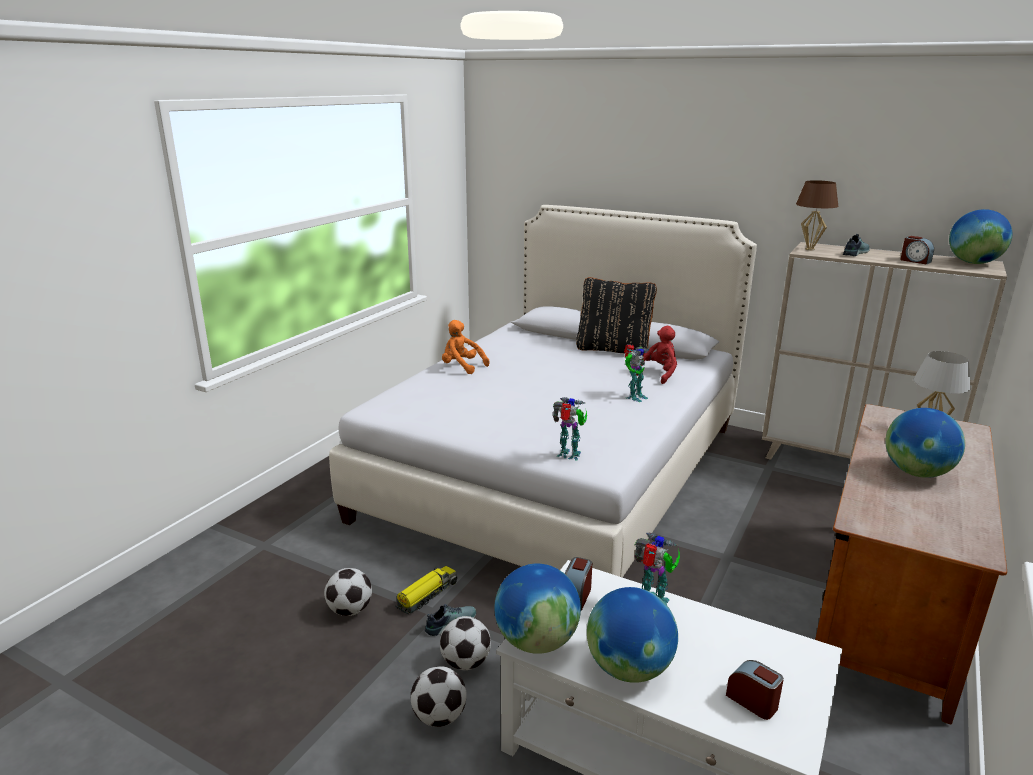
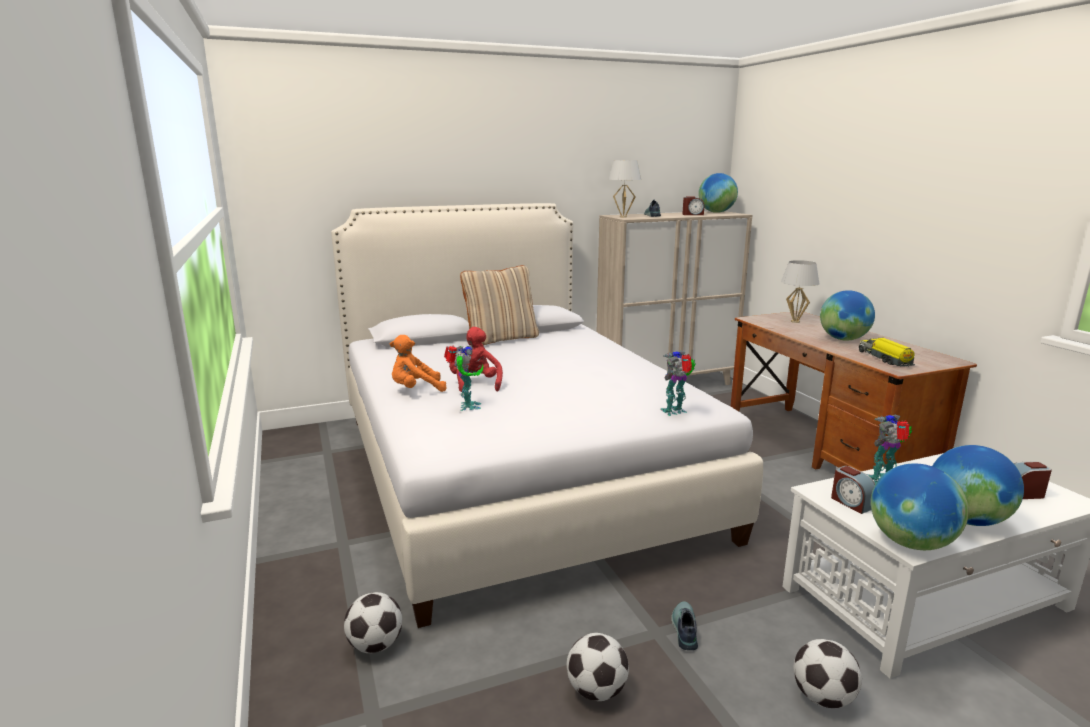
camera: 50 degrees left, 5 degrees down
toy truck [396,566,457,615] -> toy truck moved to [859,338,915,366]
football [440,616,491,670] -> football moved to [344,592,402,653]
black pillow [576,277,657,353] -> beige pillow [460,265,539,346]
toy robot [624,344,650,402] -> toy robot moved to [444,345,483,411]
red plush toy [636,326,677,384] -> red plush toy moved to [449,327,503,392]
brown table lamp [796,180,838,251] -> white table lamp [608,160,641,217]

